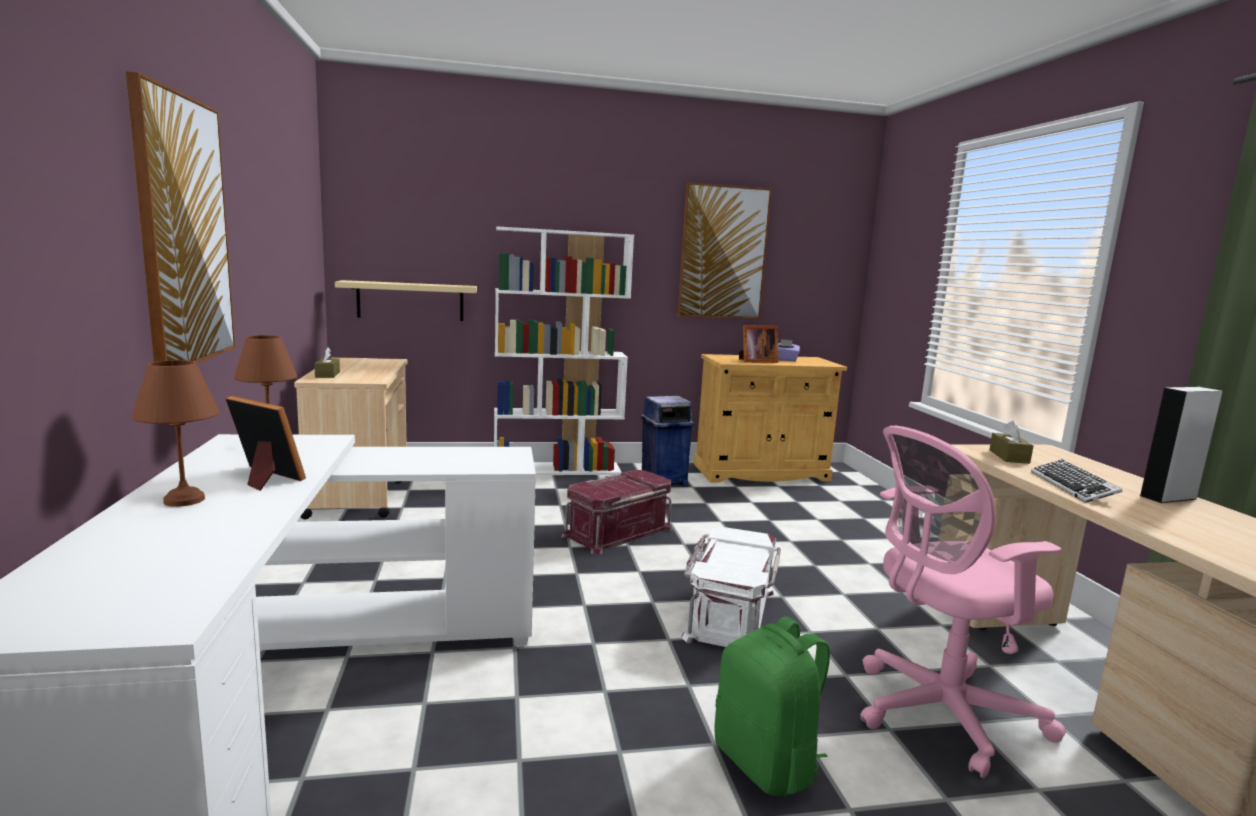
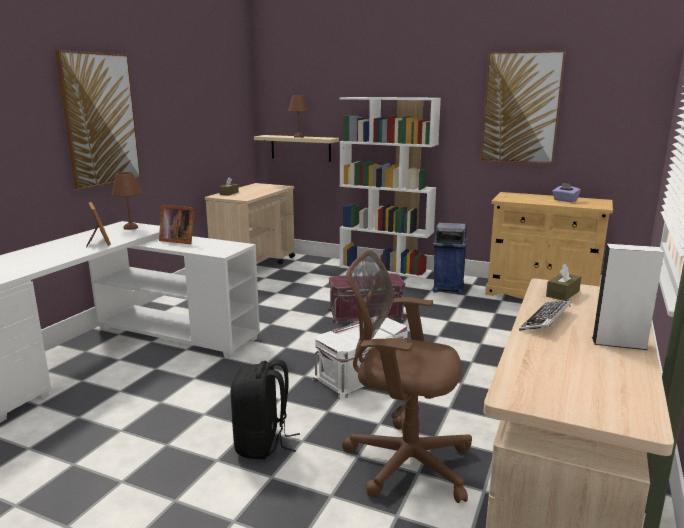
camera: 35 degrees right, 5 degrees up
brown table lamp [132,360,219,507] -> brown table lamp moved to [288,95,309,138]
green backpack [714,616,830,797] -> black backpack [231,360,300,459]
picture frame [739,325,779,363] -> picture frame moved to [159,205,194,244]
pink office chair [860,426,1066,778] -> brown office chair [342,250,472,503]

